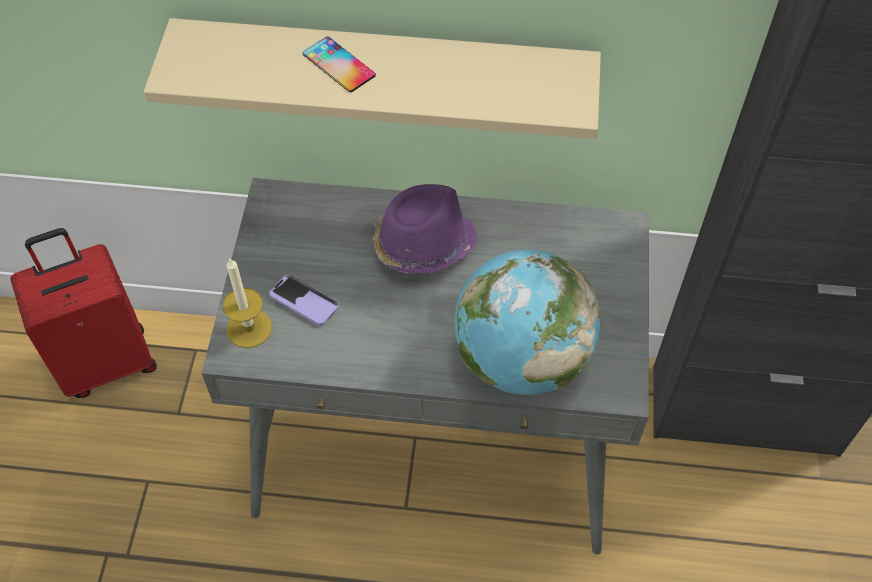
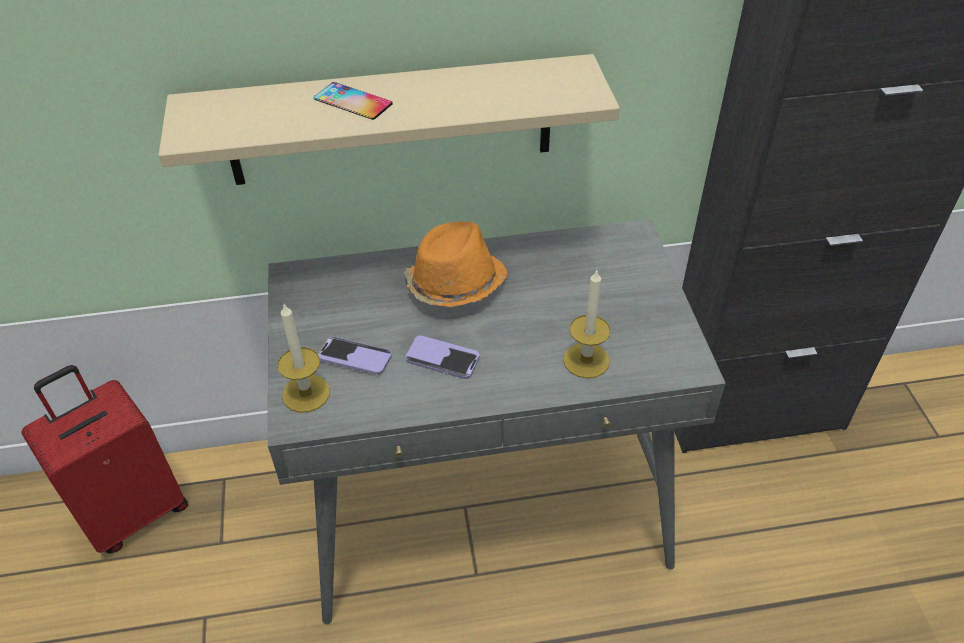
camera: 15 degrees left, 10 degrees down
purple hat [372,184,477,274] -> orange hat [404,221,508,307]
globe [454,250,601,395] -> candle [563,270,611,379]
none -> phone [406,335,480,379]

